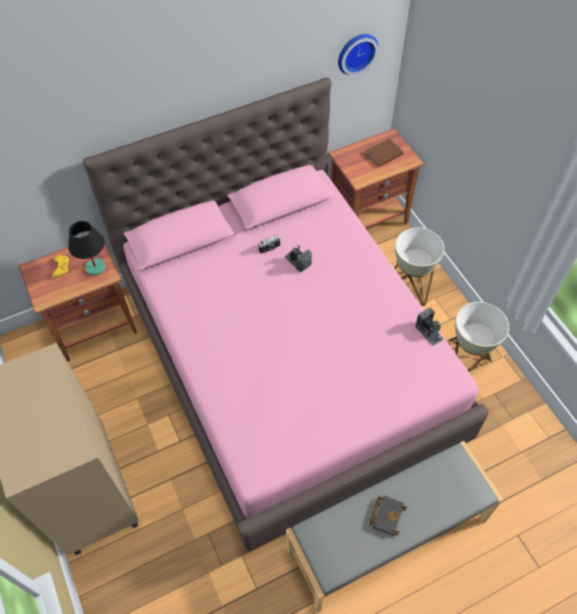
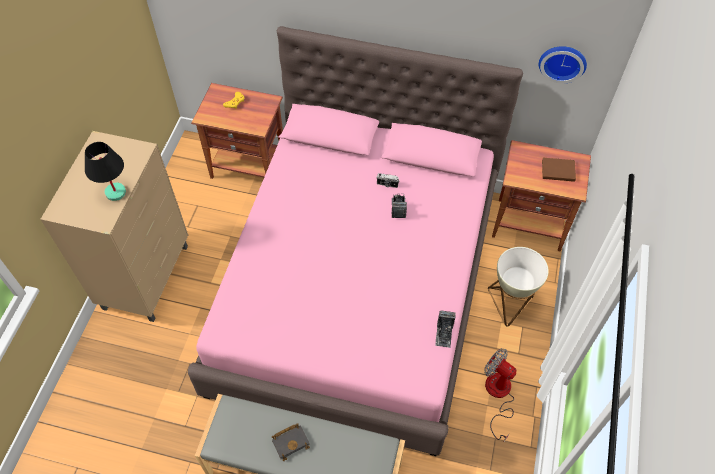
camera: 40 degrees right, 0 degrees up
black table lamp [68,221,105,276] -> black table lamp moved to [85,142,126,201]
planter [449,302,509,374] -> fan [484,348,516,441]

